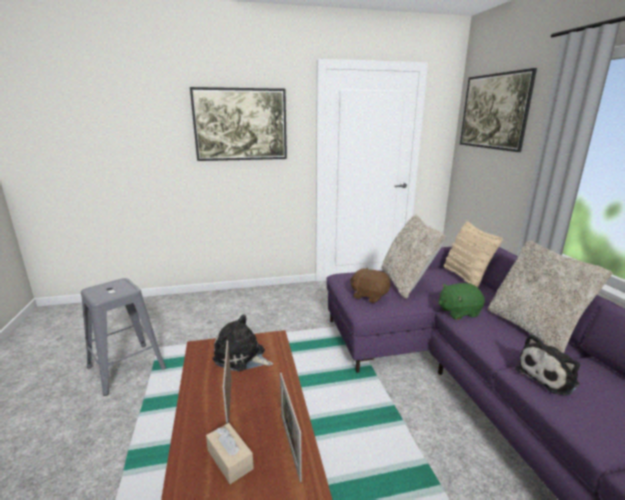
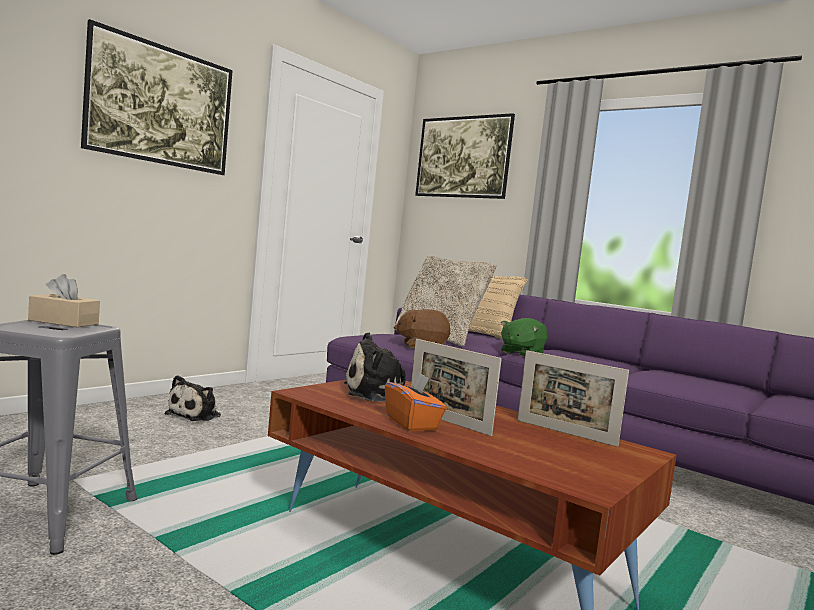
camera: 40 degrees left, 15 degrees down
beige tissue box [206,423,254,484] -> beige tissue box moved to [28,274,100,327]
beige pillow [488,241,613,353] -> none
plush toy [515,334,580,396] -> plush toy moved to [165,375,221,421]
none -> orange tissue box [385,372,447,432]

